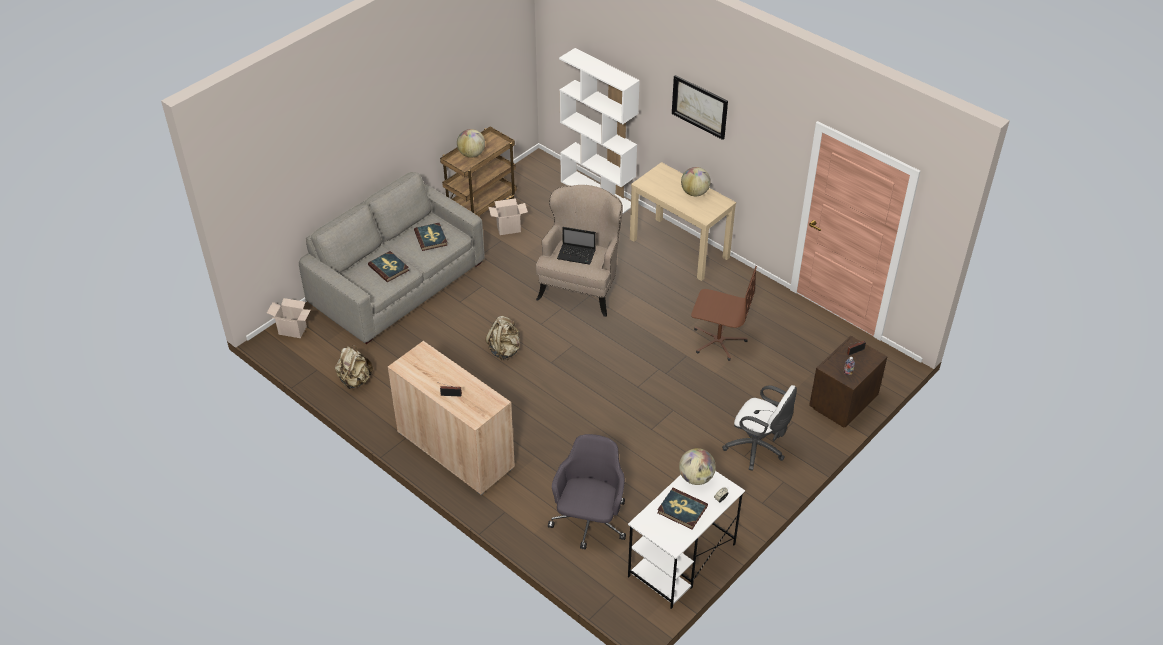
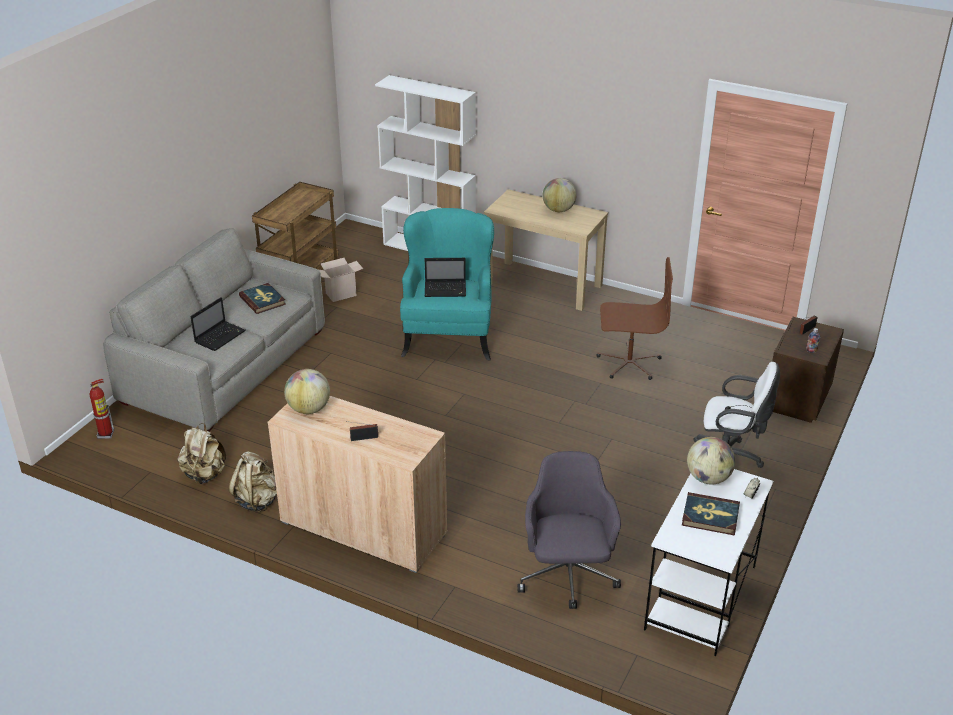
camera: 15 degrees left, 10 degrees down
cardboard box [267,298,311,338] -> fire extinguisher [90,379,114,439]
book [368,251,409,282] -> laptop [191,297,246,351]
globe [457,129,485,158] -> globe moved to [284,369,330,414]
beige backpack [485,316,520,360] -> beige backpack moved to [229,451,277,512]
beige armchair [536,185,623,317] -> turquoise armchair [400,208,494,360]
picture [672,75,728,140] -> none

